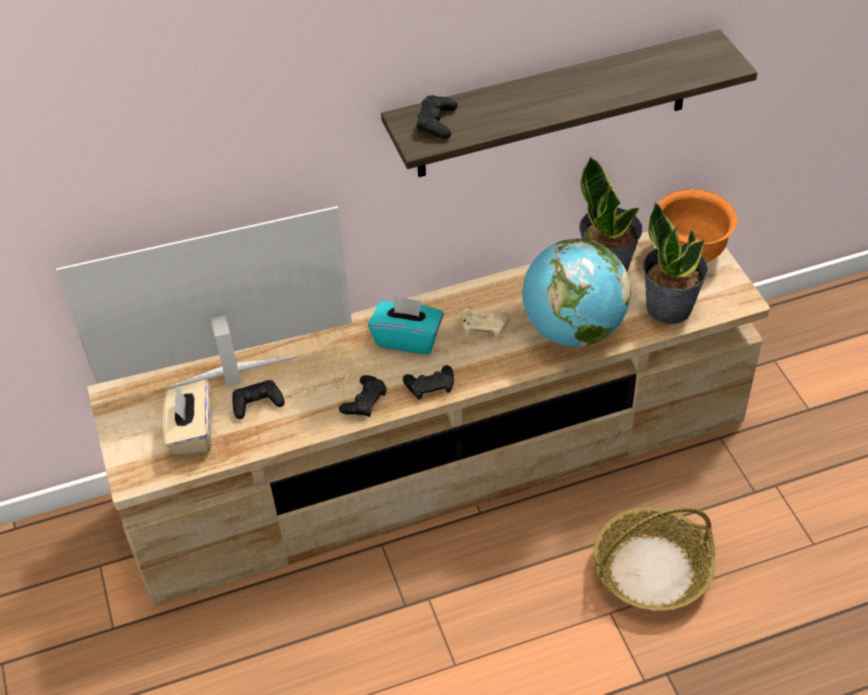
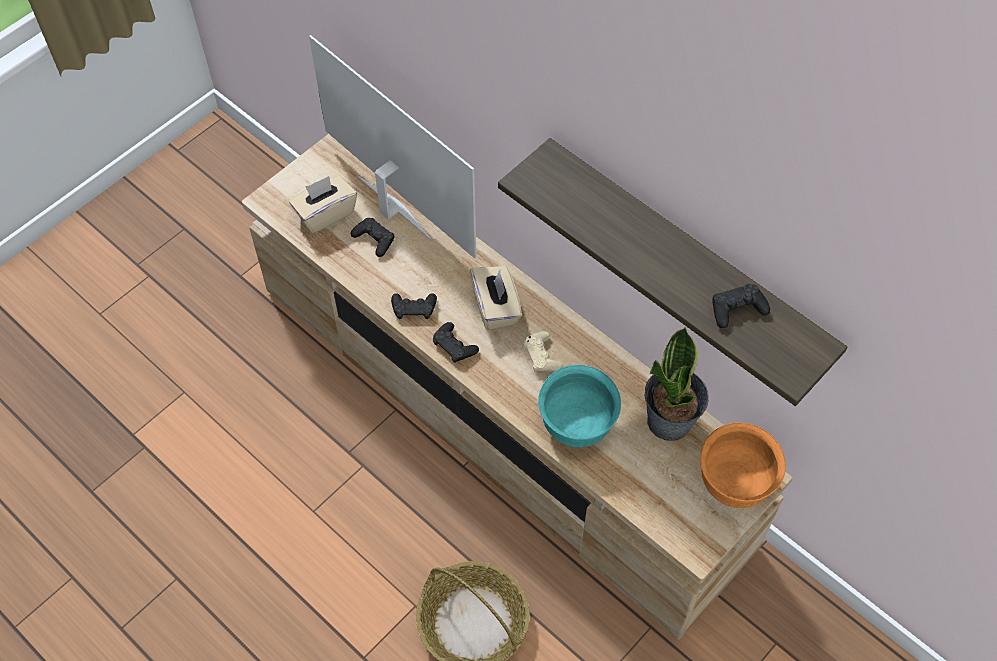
camera: 60 degrees right, 10 degrees up
turquoise tissue box [368,295,444,354] -> beige tissue box [470,266,522,330]
black game controller [416,95,458,139] -> black game controller moved to [712,284,770,328]
globe [523,239,631,347] -> turquoise bowl [538,365,621,447]
potted plant [643,202,708,324] -> none

